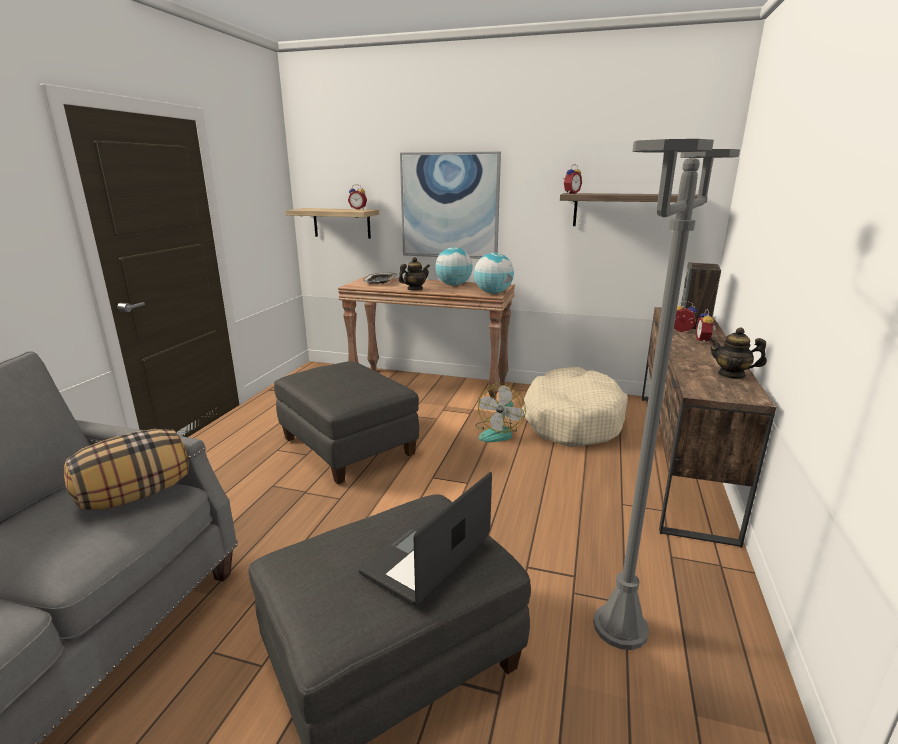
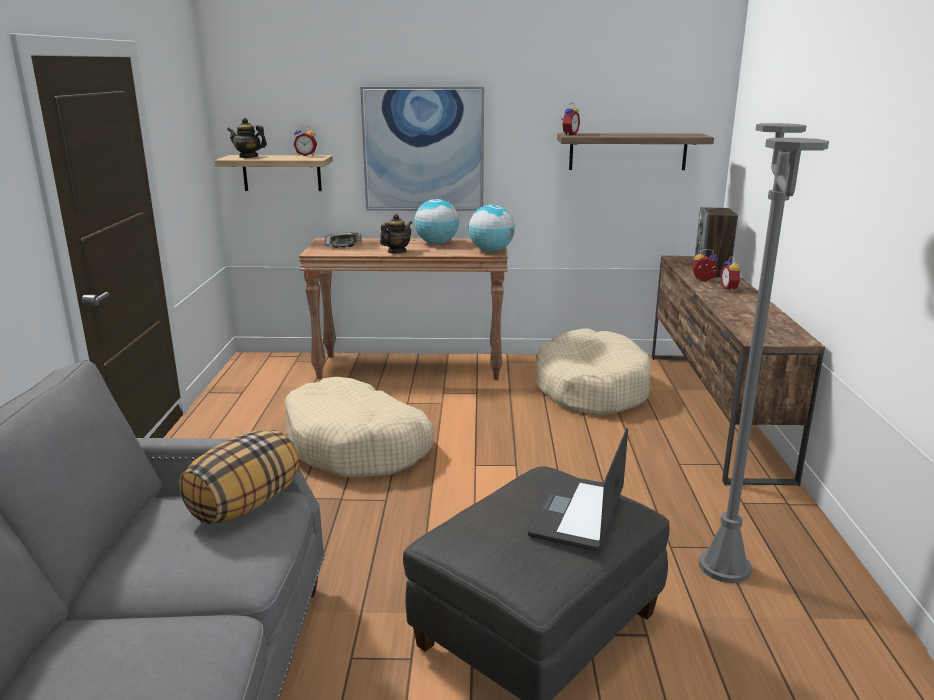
camera: 15 degrees left, 0 degrees up
grey ottoman [274,361,419,484] -> beige dog bed [285,377,434,478]
fan [476,383,526,442] -> none
teapot [709,328,767,379] -> teapot moved to [227,118,267,158]

